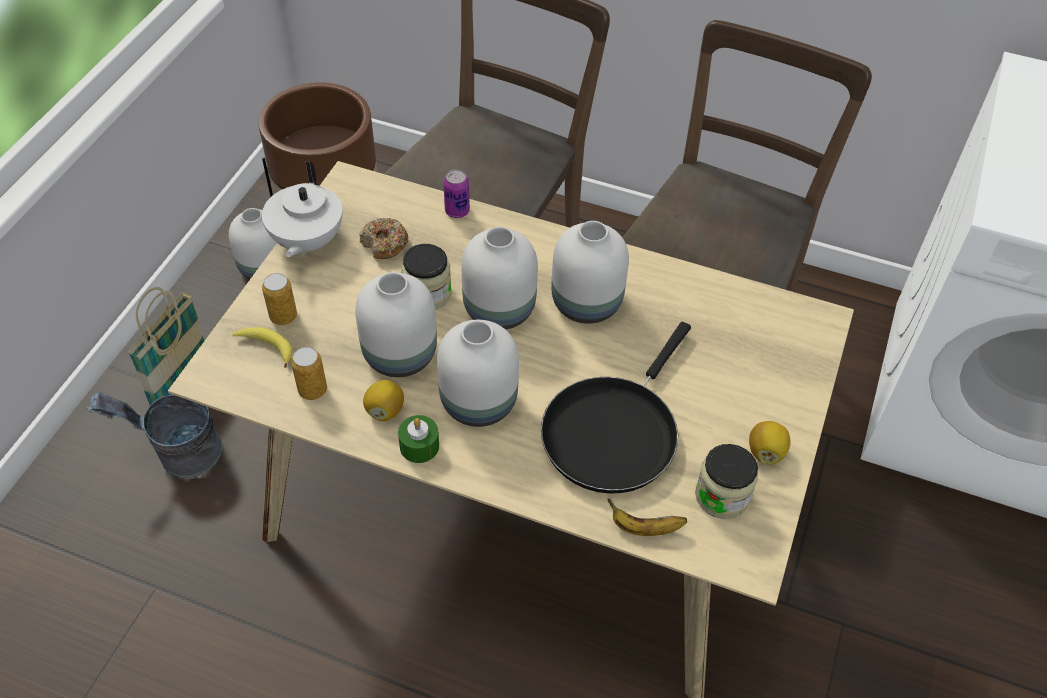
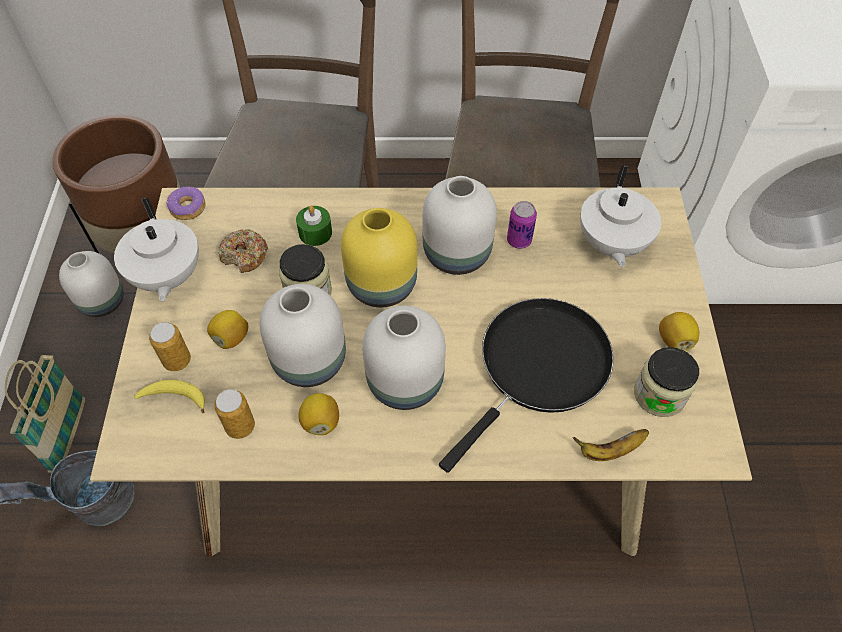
camera: 20 degrees left, 5 degrees up
green candle [398,415,439,463] -> green candle moved to [296,206,332,246]
can [443,169,470,218] -> can moved to [507,201,537,249]
white vase [461,227,538,330] -> yellow vase [341,208,417,307]
black frying pan [541,322,691,494] -> black frying pan turned 150 degrees counterclockwise [439,298,614,473]
none -> donut [166,186,205,220]
none -> lemon [207,310,248,349]
none -> white teapot [580,166,661,267]

